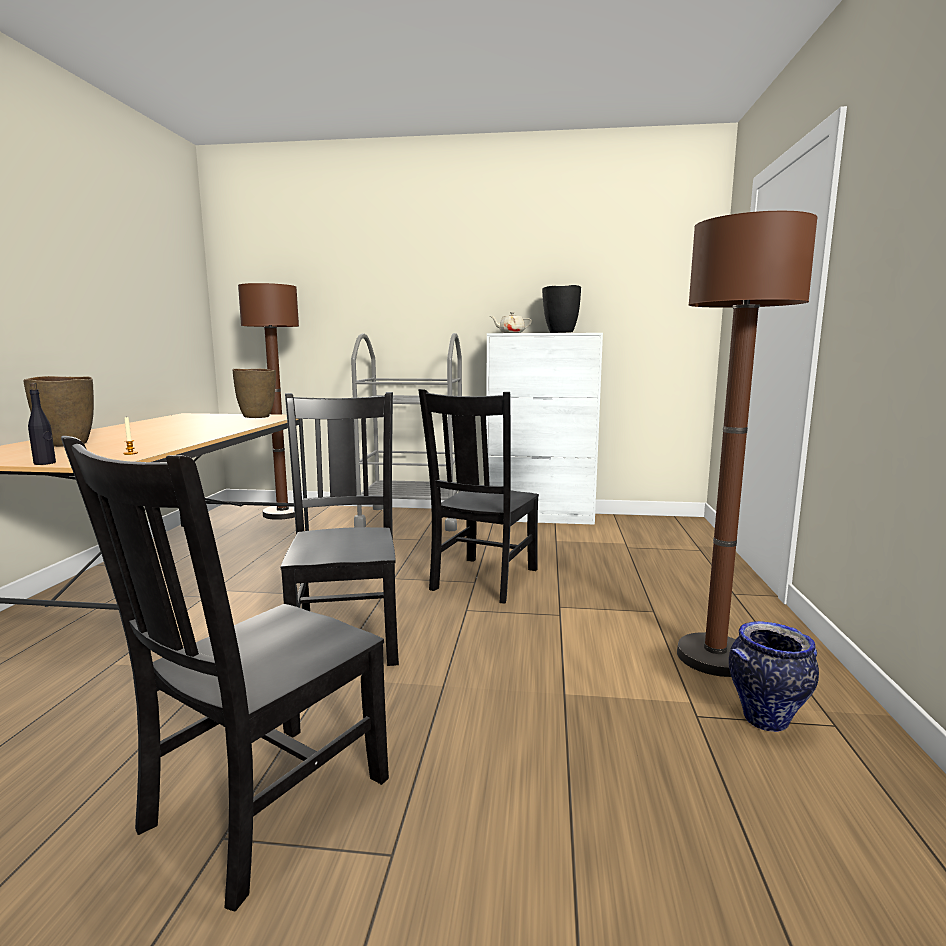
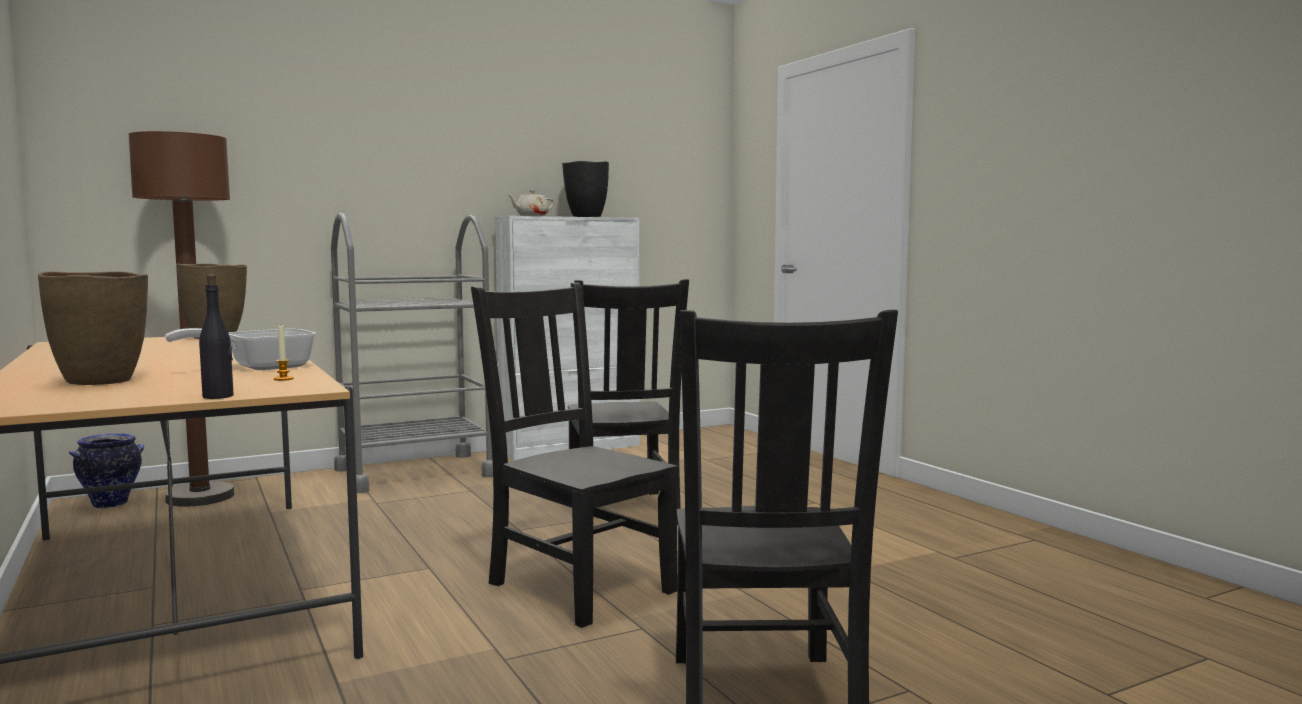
camera: 35 degrees left, 5 degrees down
brown floor lamp [677,211,818,677] -> none
vase [729,621,819,732] -> vase moved to [69,434,144,508]
none -> frying pan [165,328,316,370]

